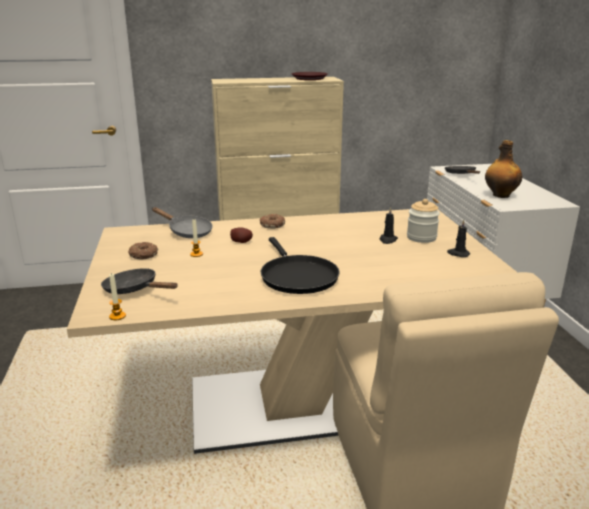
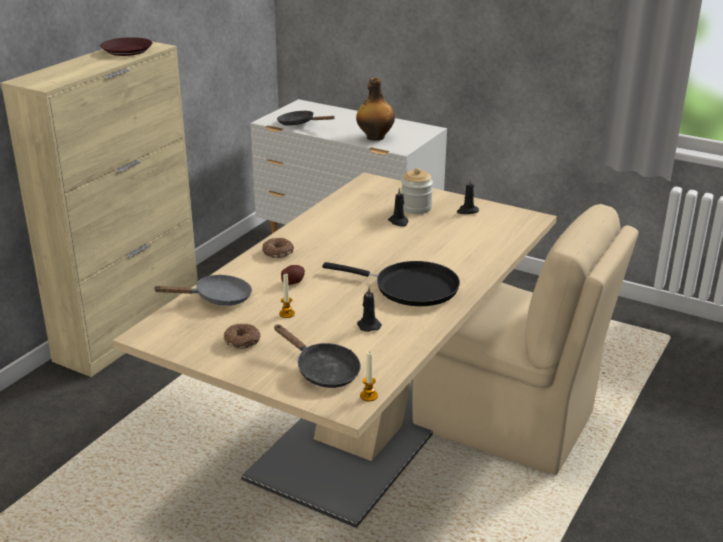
camera: 50 degrees left, 5 degrees up
black frying pan [101,268,178,294] -> black frying pan turned 120 degrees counterclockwise [274,325,361,388]
none -> black candle [357,287,382,332]

